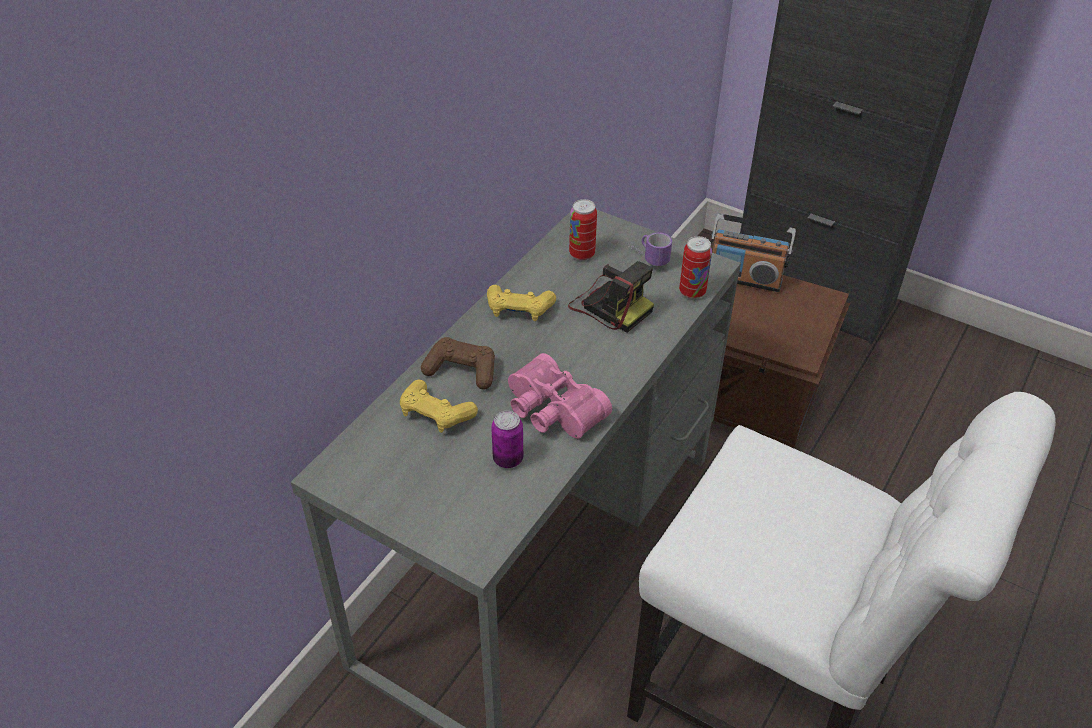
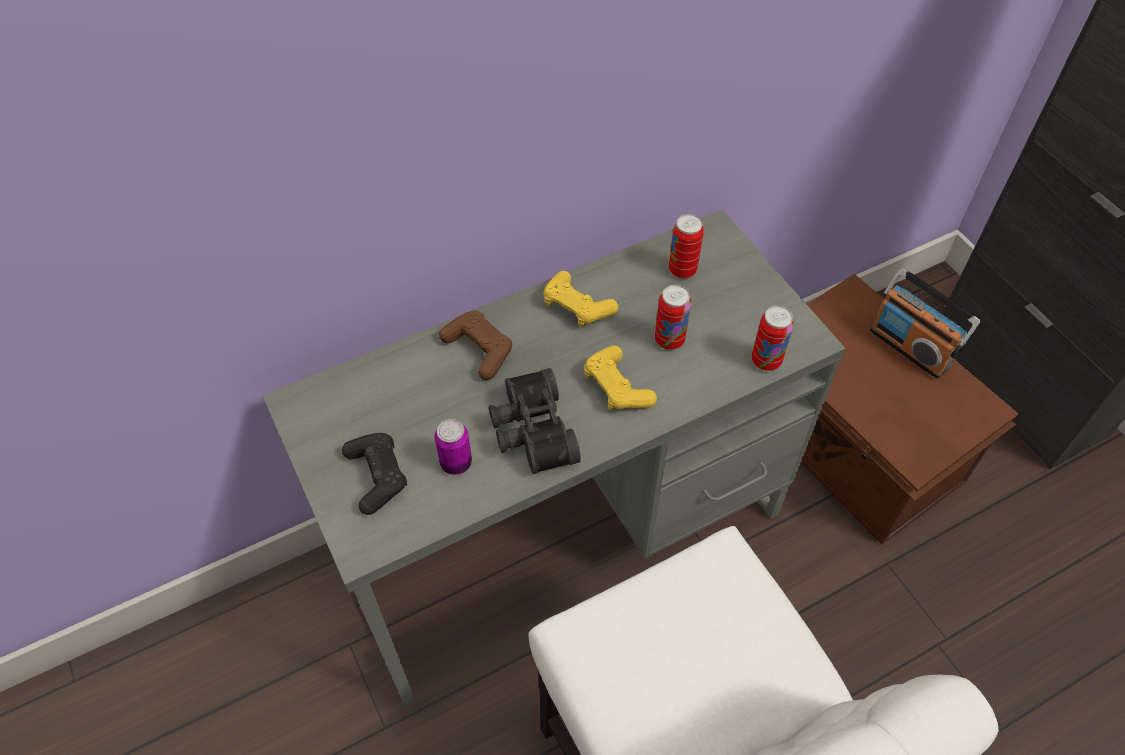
camera: 30 degrees right, 10 degrees up
yellow game controller [400,380,478,433] -> yellow game controller moved to [584,345,657,410]
pink binoculars [508,353,612,439] -> black binoculars [489,368,581,474]
camera [568,261,654,333] -> can [655,285,691,350]
mug [625,232,672,266] -> none
none -> black game controller [342,433,407,515]

